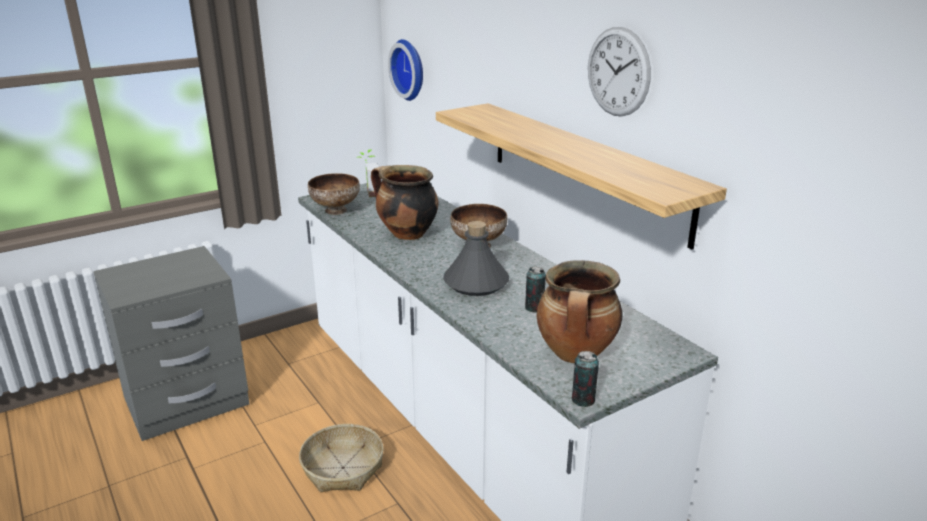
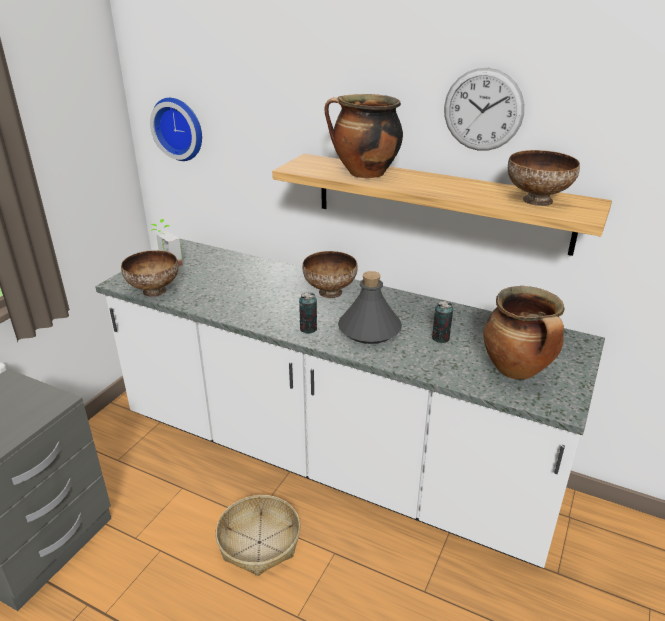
camera: 30 degrees left, 5 degrees up
cooking pot [371,165,438,240] -> cooking pot moved to [324,94,403,178]
can [572,351,599,407] -> can moved to [299,292,317,334]
none -> bowl [508,150,580,206]

